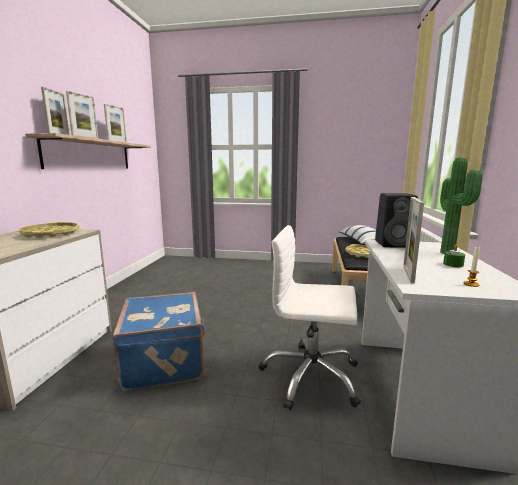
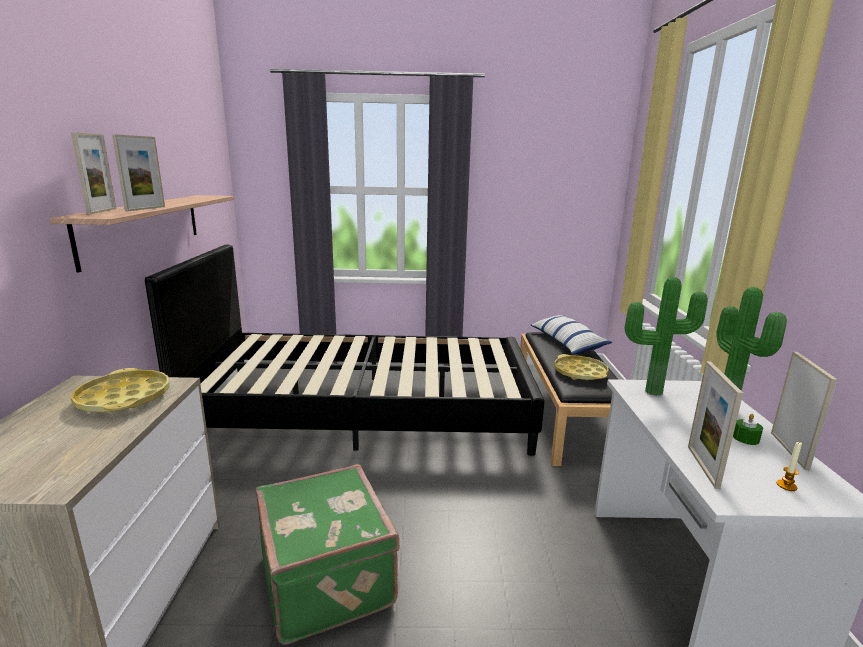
camera: 10 degrees left, 5 degrees up
picture frame [104,104,127,142] -> picture frame moved to [771,352,838,471]
blue suitcase [112,292,206,392] -> green suitcase [256,464,399,645]
white office chair [259,225,361,410] -> none
black speaker [375,193,418,248] -> potted plant [625,277,708,396]
none -> black bed [145,245,545,456]

